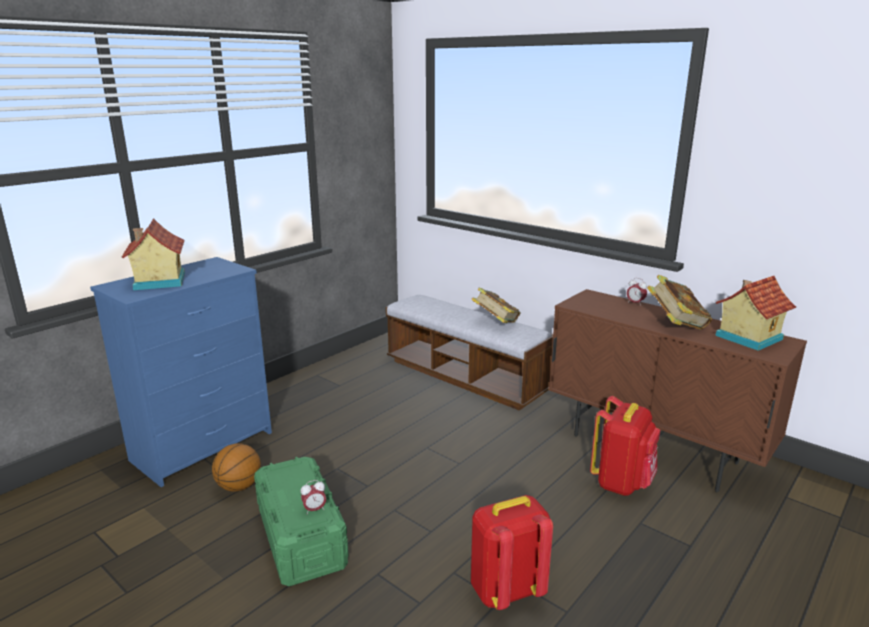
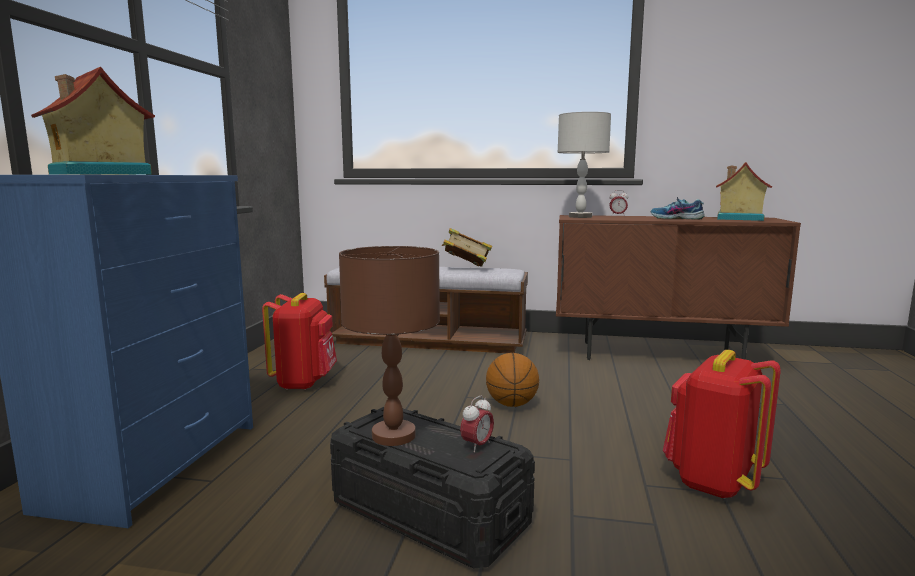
camera: 30 degrees left, 10 degrees down
basketball [212,443,261,492] -> basketball moved to [486,353,539,407]
green storage box [254,457,348,586] -> black storage box [330,407,535,568]
red backpack [590,396,660,496] -> red backpack moved to [262,293,337,390]
book [647,275,712,329] -> shoe [651,197,705,219]
none -> brown table lamp [339,246,440,446]
none -> grey table lamp [558,112,611,218]

